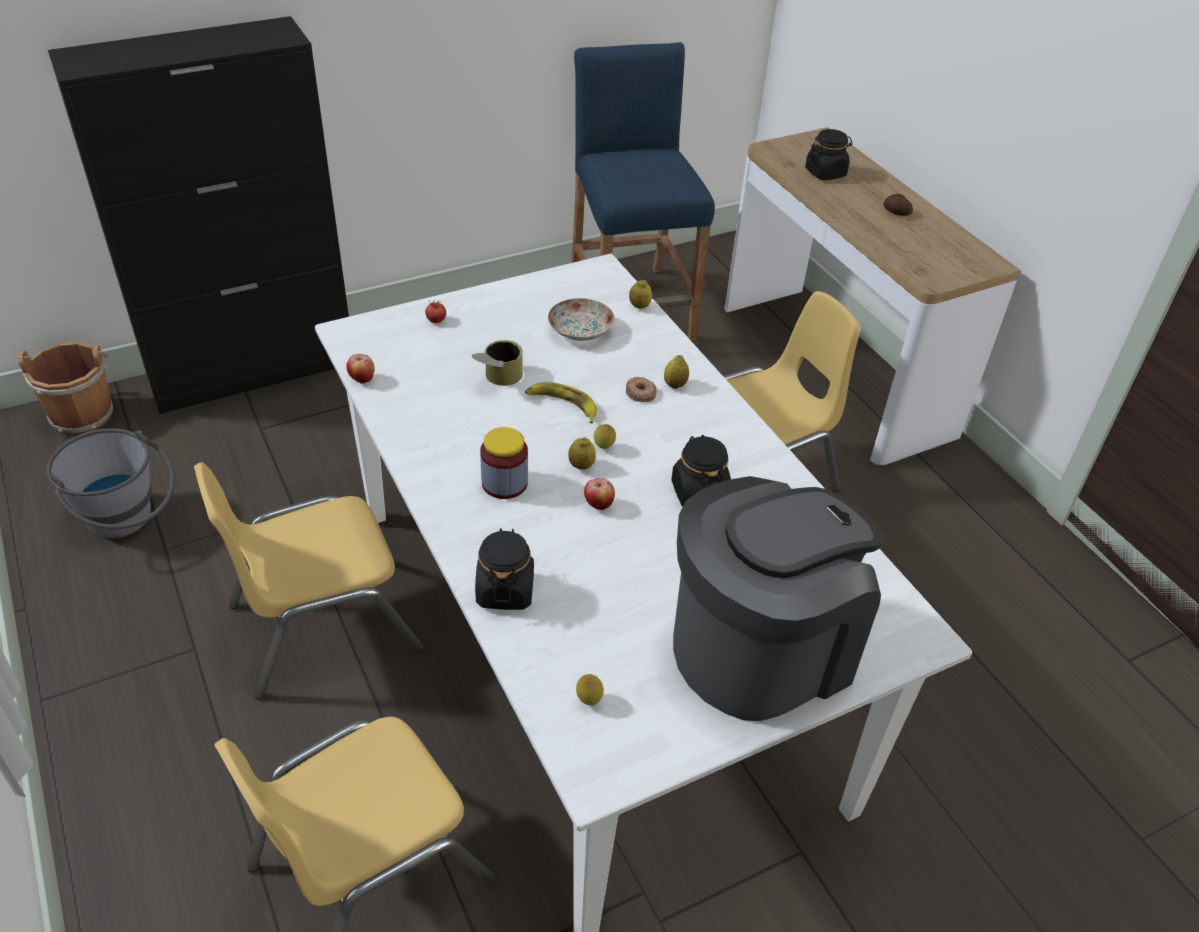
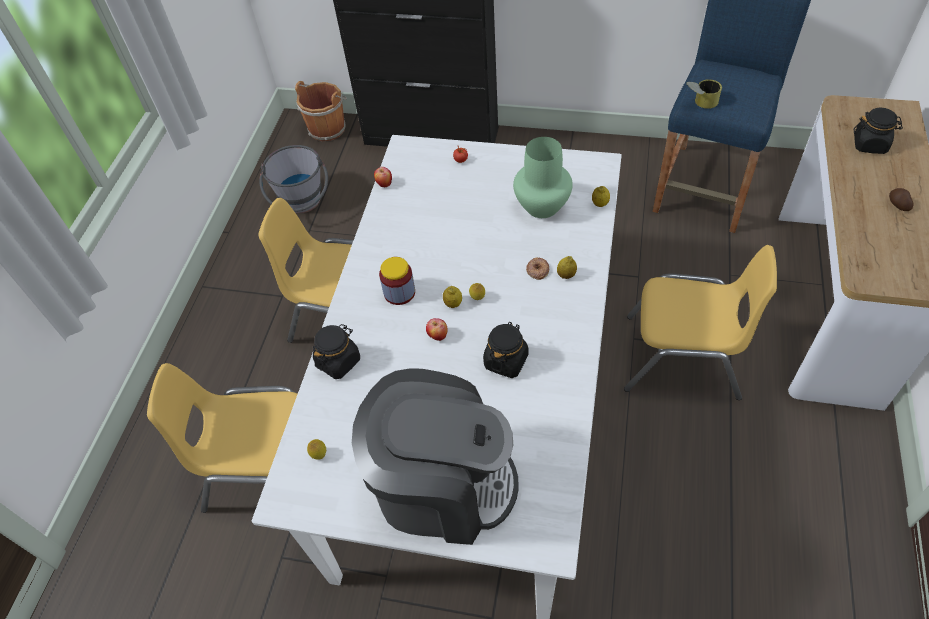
camera: 45 degrees right, 10 degrees up
can [472,340,523,386] -> can moved to [687,79,722,109]
banana [525,382,597,423] -> none
plate [548,298,614,341] -> green vase [513,137,573,218]

